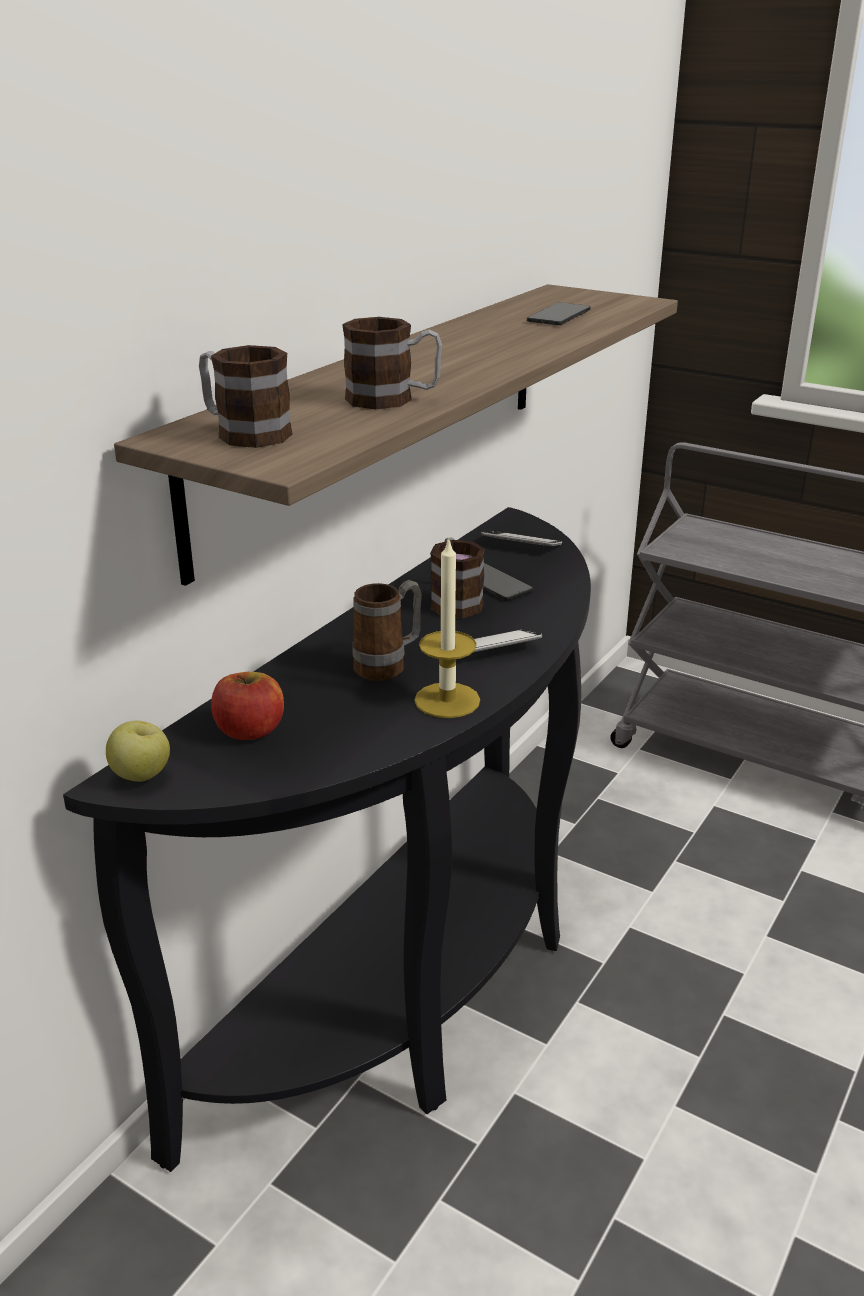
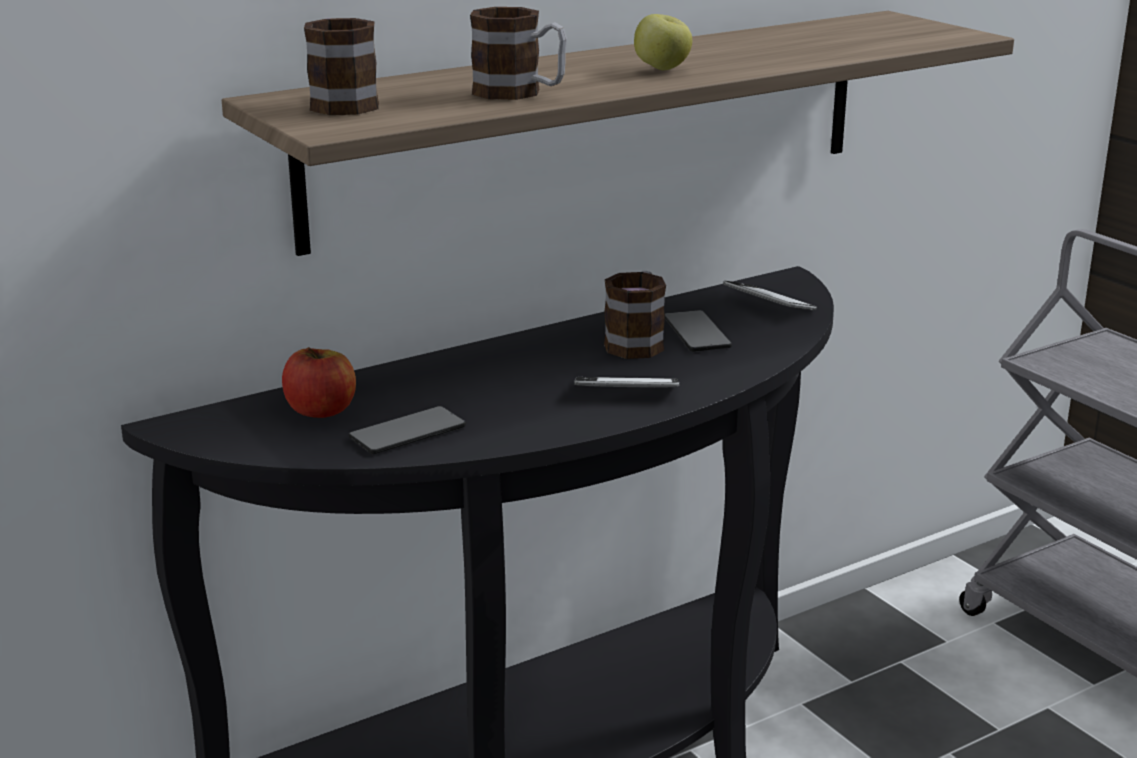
camera: 25 degrees right, 5 degrees down
apple [106,721,170,782] -> apple moved to [634,14,692,70]
mug [353,580,422,681] -> none
candle [414,537,480,718] -> none
phone [527,302,591,325] -> phone moved to [349,406,466,454]

